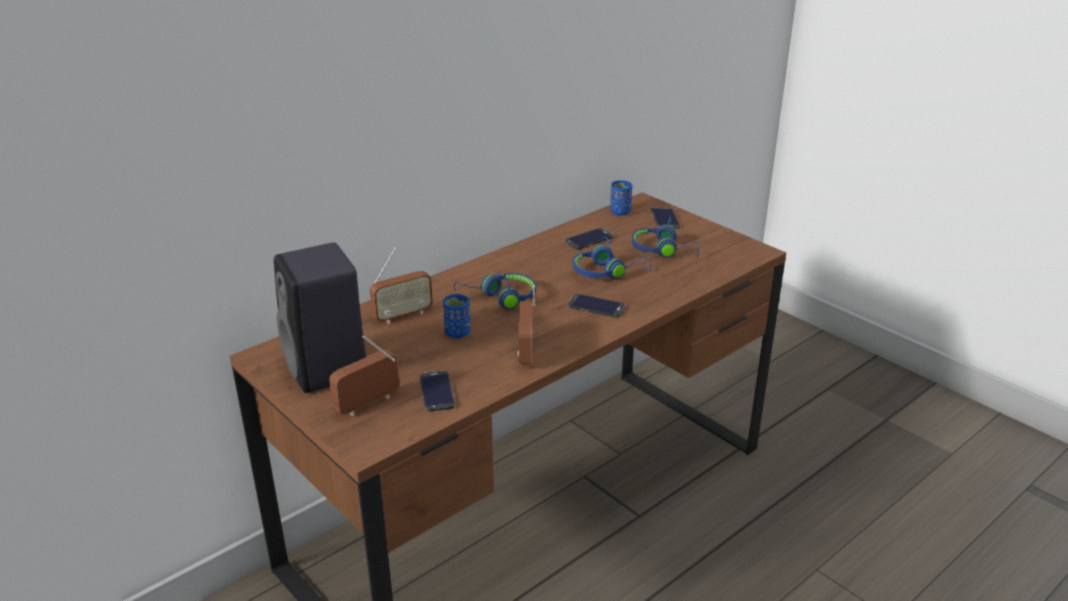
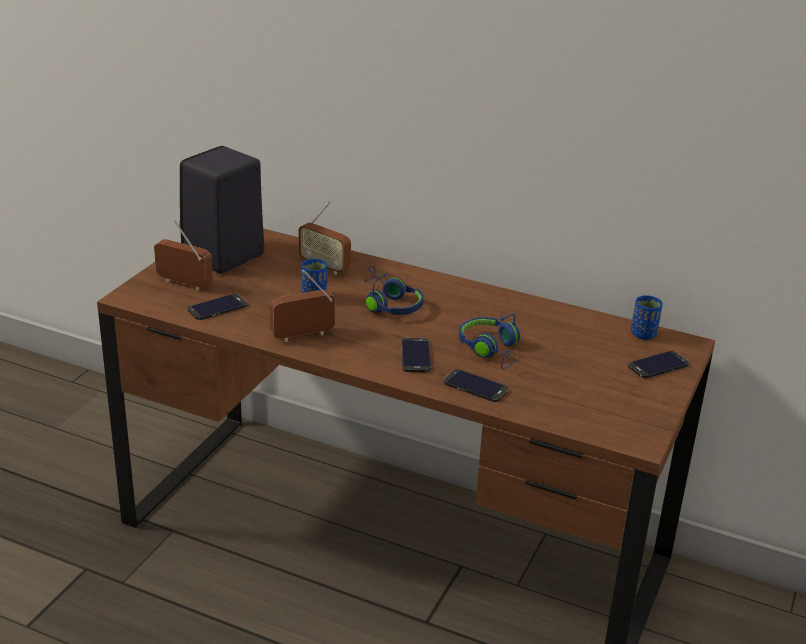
camera: 65 degrees right, 0 degrees up
phone [565,228,614,249] -> phone moved to [444,369,509,402]
blue headphones [632,216,699,258] -> none

